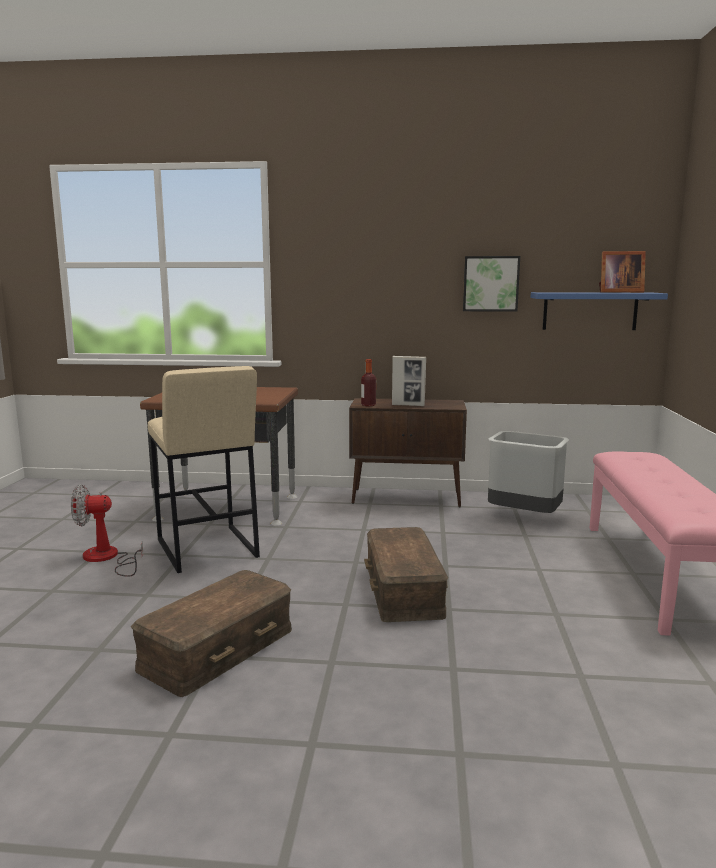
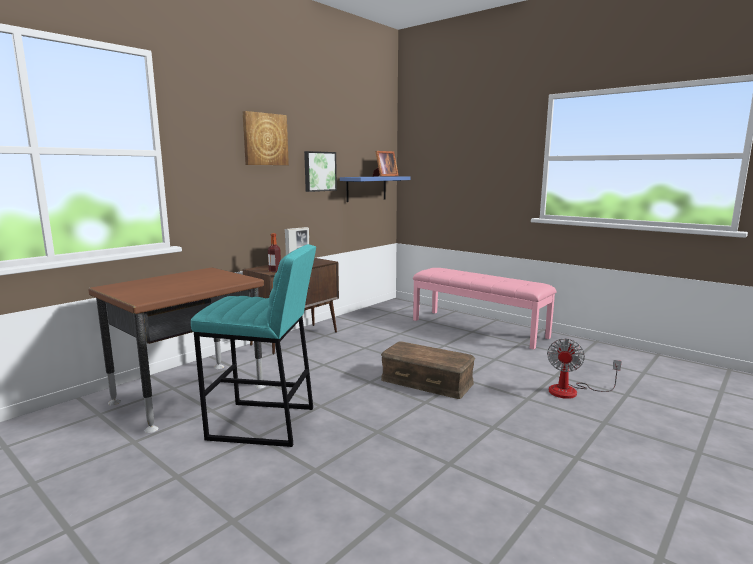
camera: 55 degrees left, 0 degrees up
fan [71,485,143,577] -> fan moved to [547,338,622,399]
brown storage box [131,570,292,697] -> none
beige stool [148,366,260,573] -> turquoise stool [191,244,316,447]
grey trash can [488,431,569,513] -> none
none -> picture [243,111,289,165]

